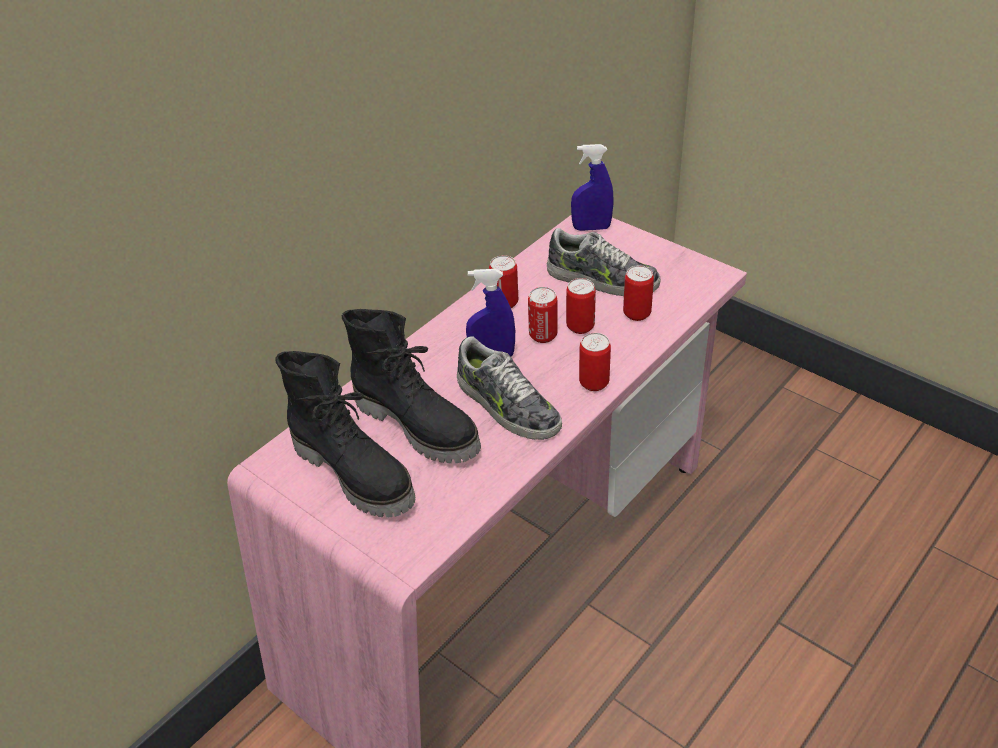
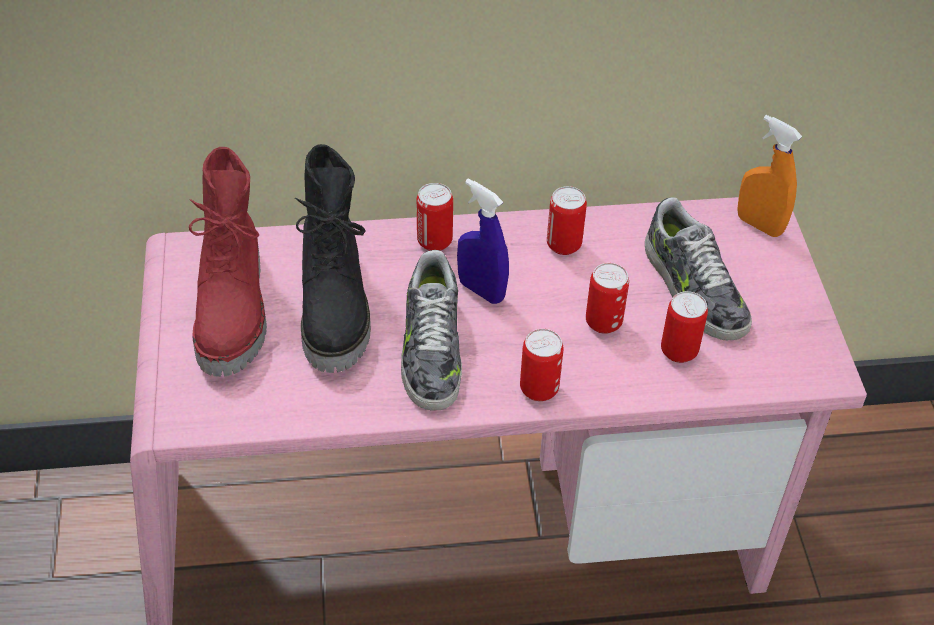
camera: 40 degrees right, 5 degrees up
black boot [275,351,415,518] -> red boot [189,147,267,377]
can [528,287,558,343] -> can moved to [417,183,453,251]
blue spray bottle [571,144,614,231] -> orange spray bottle [737,115,802,237]

